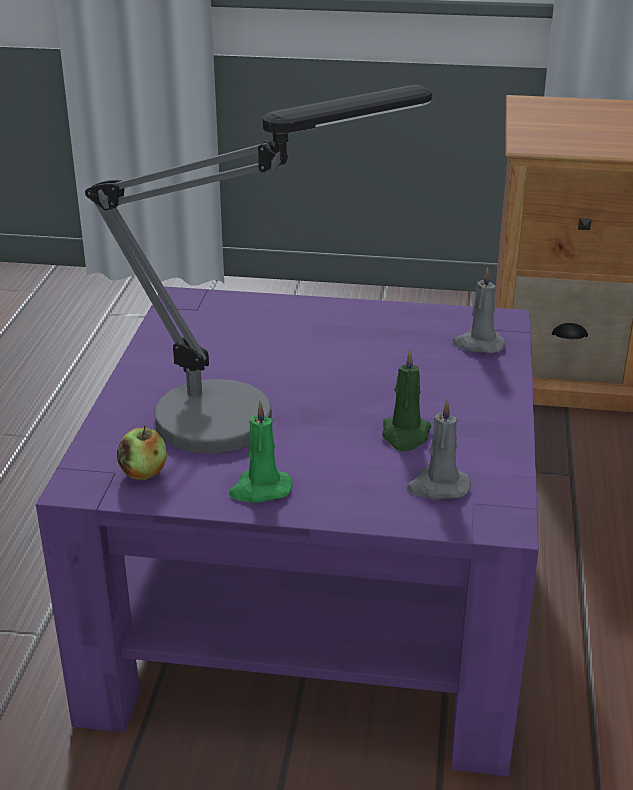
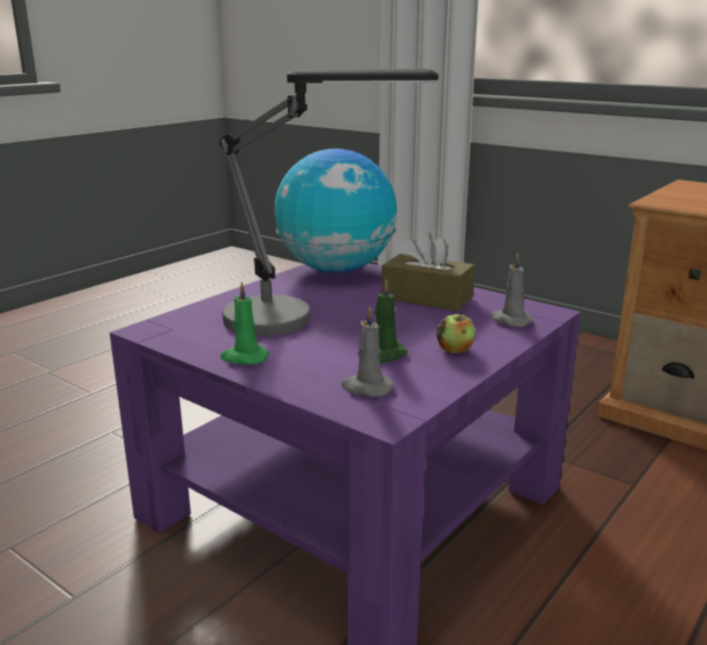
camera: 30 degrees right, 10 degrees down
apple [117,426,167,480] -> apple moved to [436,311,476,354]
none -> globe [275,149,397,273]
none -> brown tissue box [382,231,475,311]

